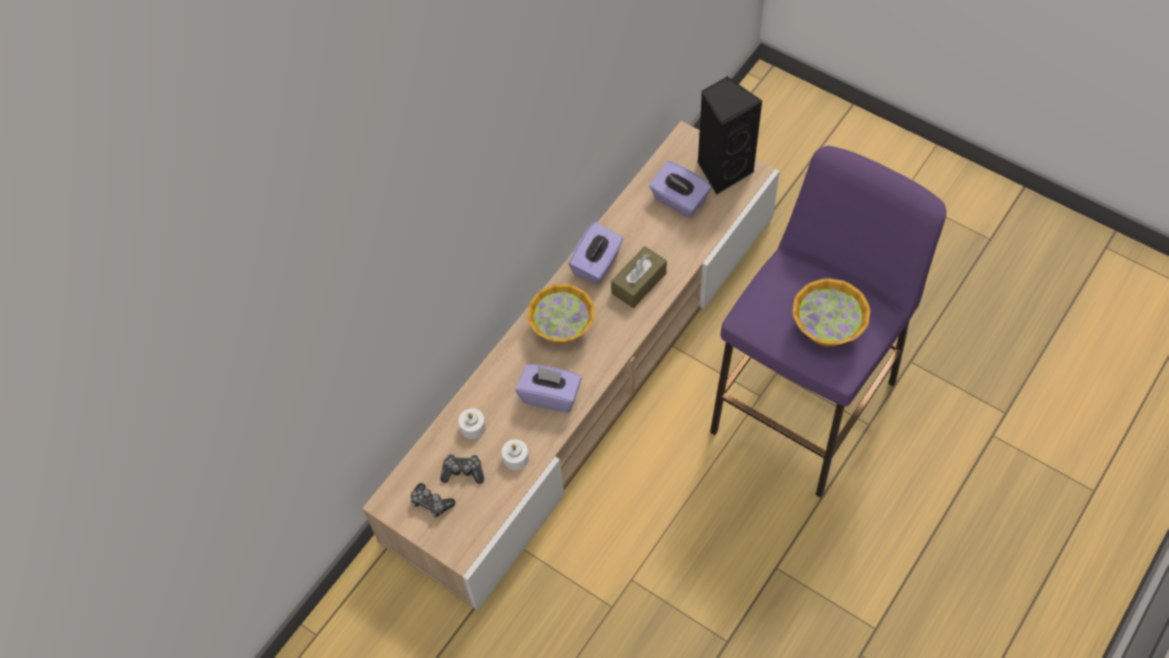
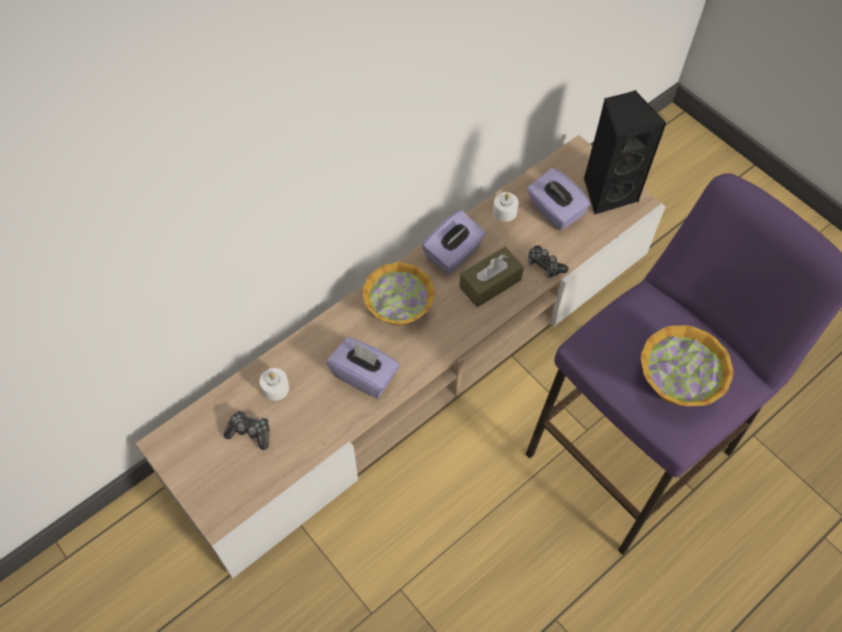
camera: 10 degrees right, 0 degrees up
game controller [411,483,455,518] -> game controller moved to [528,245,568,278]
white candle [502,439,529,470] -> white candle moved to [493,192,519,222]

